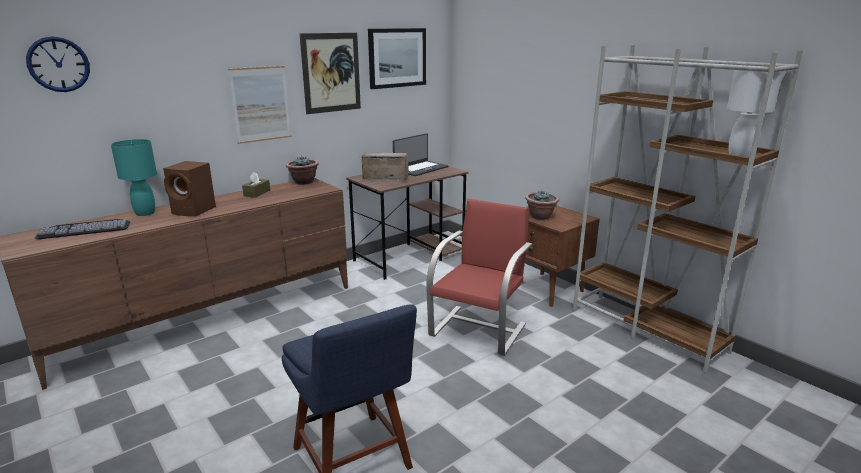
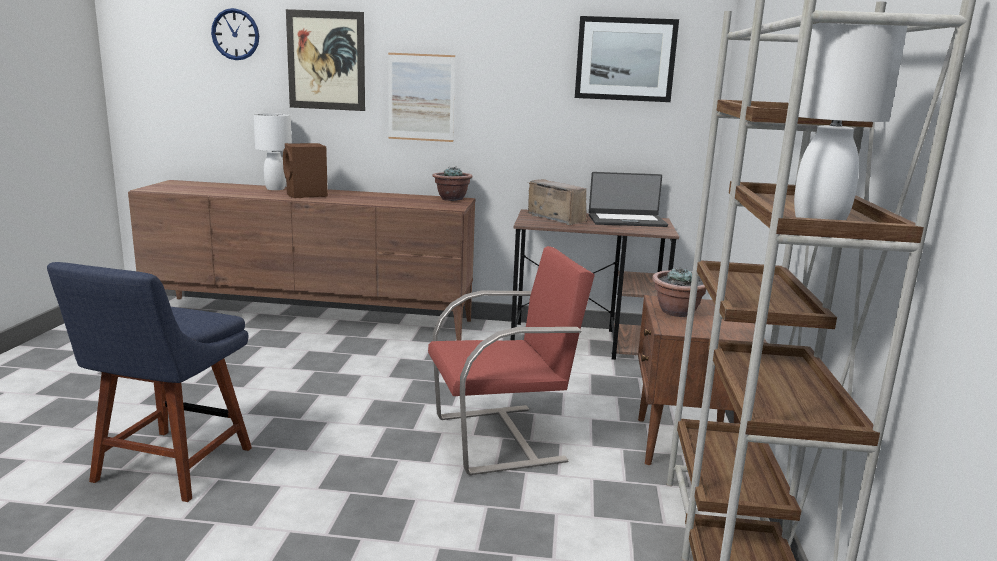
camera: 45 degrees right, 5 degrees down
keyboard [34,219,130,239] -> none
turquoise table lamp [111,139,157,216] -> white table lamp [253,113,292,190]
brown tissue box [242,172,270,198] -> none
picture [300,33,361,114] -> picture moved to [286,9,365,111]

